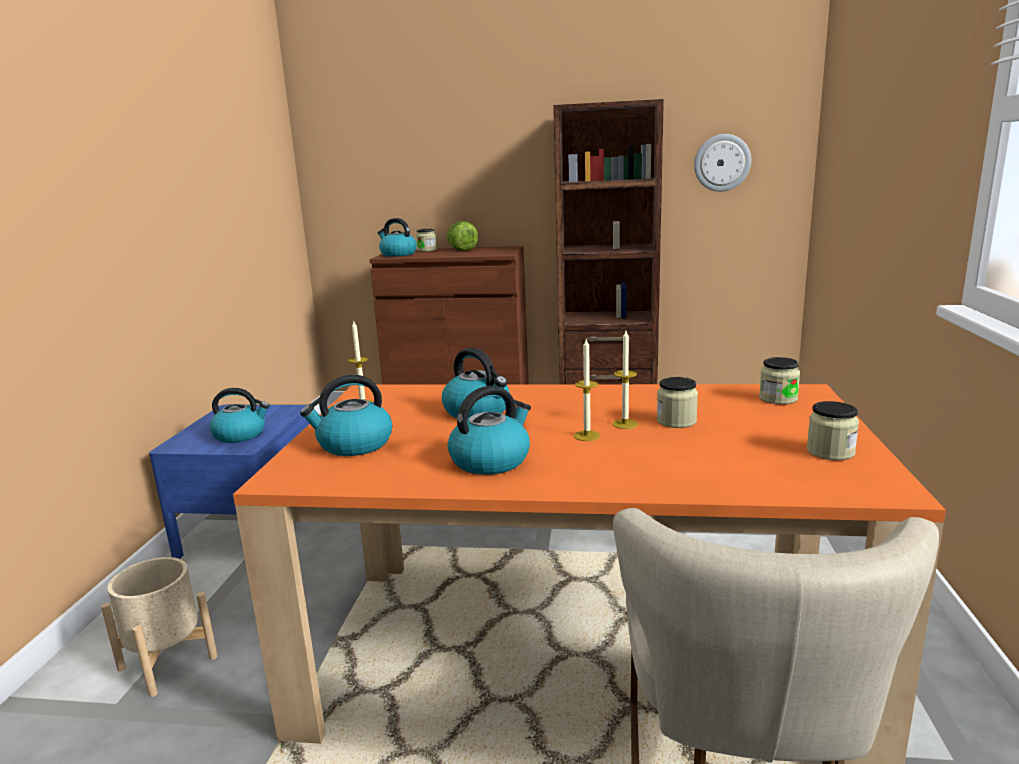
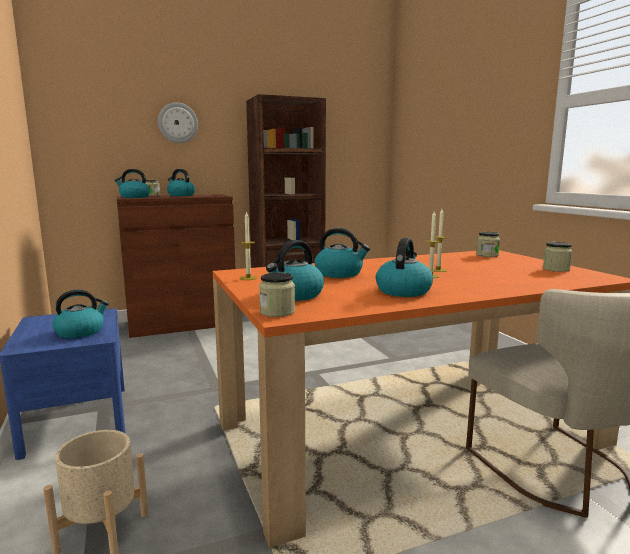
camera: 30 degrees left, 5 degrees down
lettuce [447,221,478,251] -> kettle [167,169,195,196]
jar [657,377,698,428] -> jar moved to [259,272,295,317]
wall clock [694,134,751,192] -> wall clock moved to [158,102,198,143]

